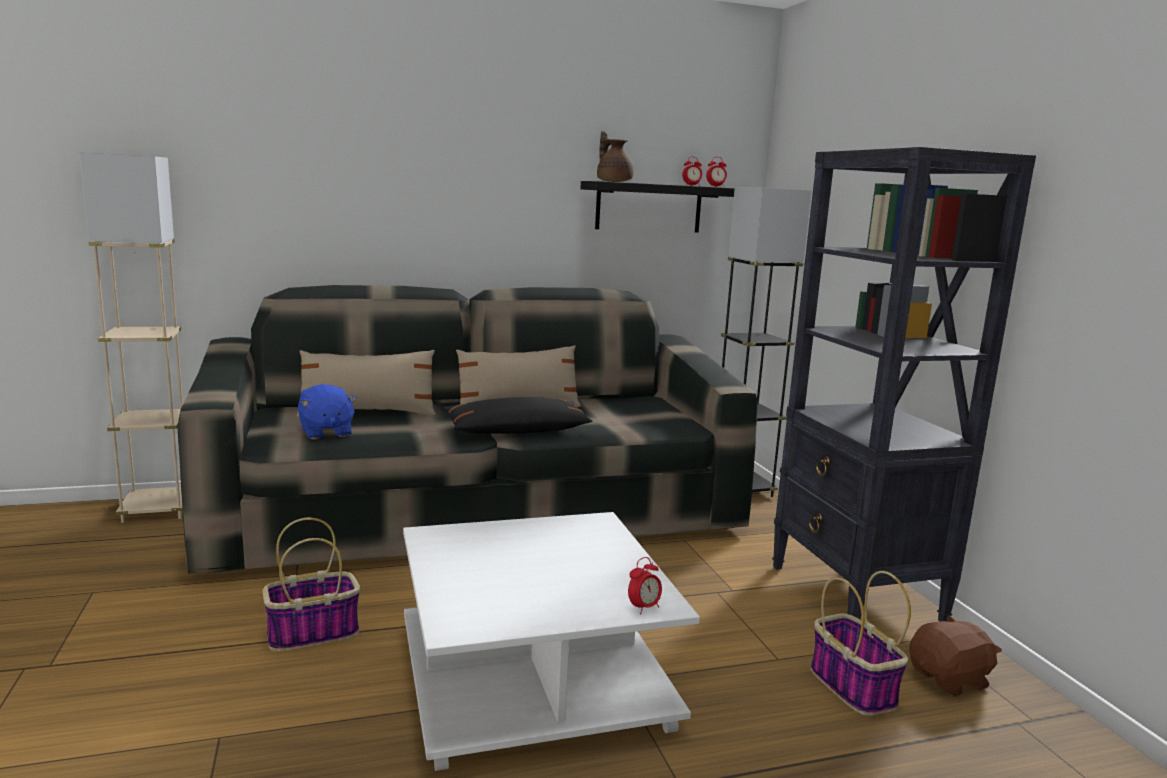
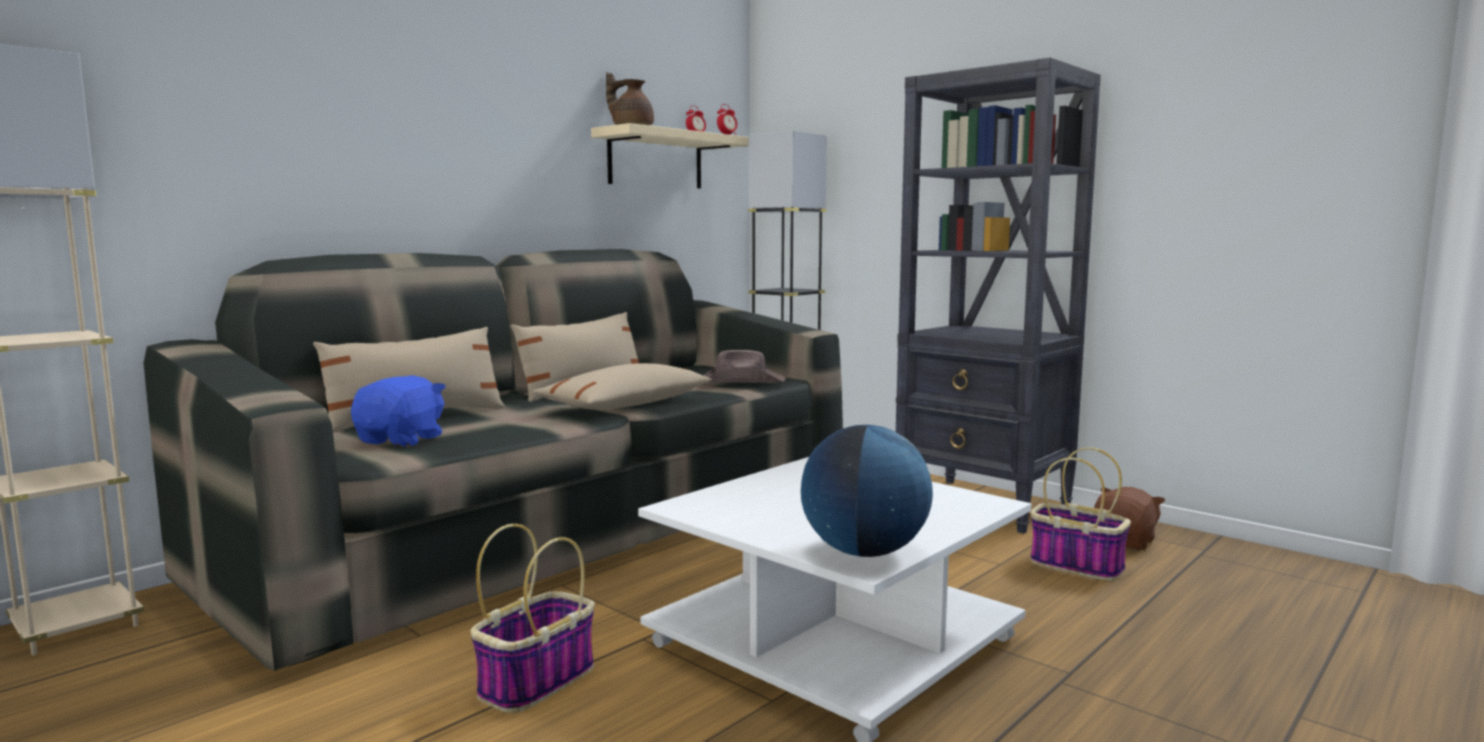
camera: 30 degrees left, 5 degrees down
blue plush toy [298,384,357,440] -> blue plush toy turned 105 degrees counterclockwise [351,375,446,447]
black pillow [442,397,592,434] -> beige pillow [533,363,712,410]
black shelf [580,181,735,233] -> beige shelf [591,123,749,188]
alarm clock [628,557,662,614] -> none
none -> brown hat [703,350,786,383]
none -> globe [801,425,933,557]

